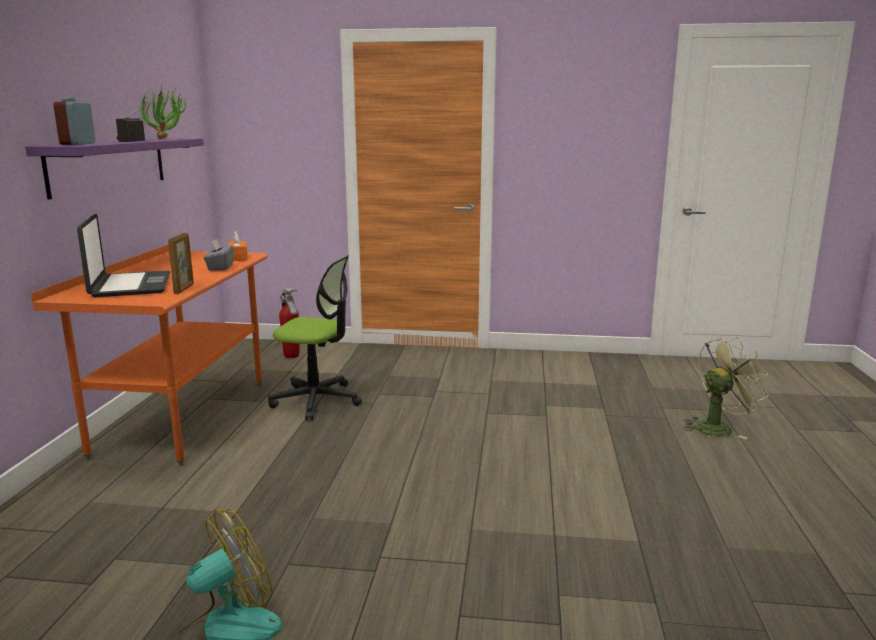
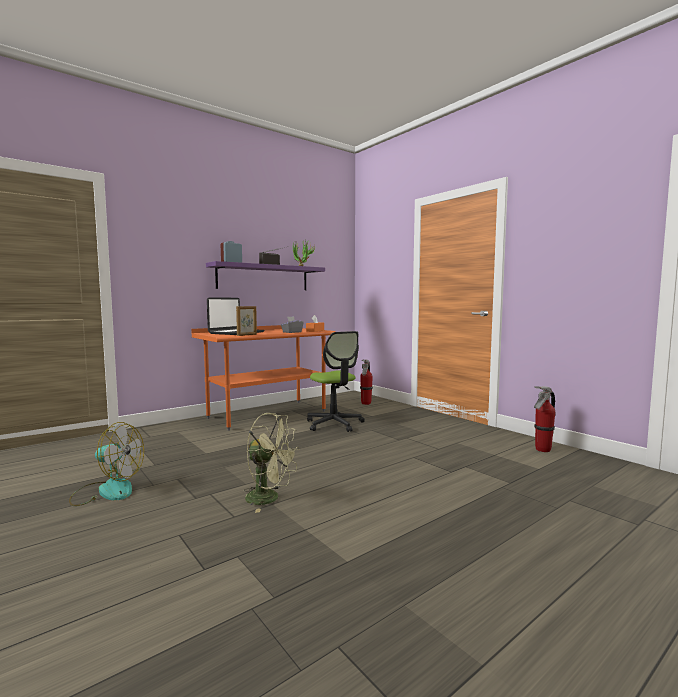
camera: 45 degrees right, 10 degrees down
green fan [683,337,768,439] -> green fan moved to [245,413,300,513]
none -> fire extinguisher [534,386,555,452]

